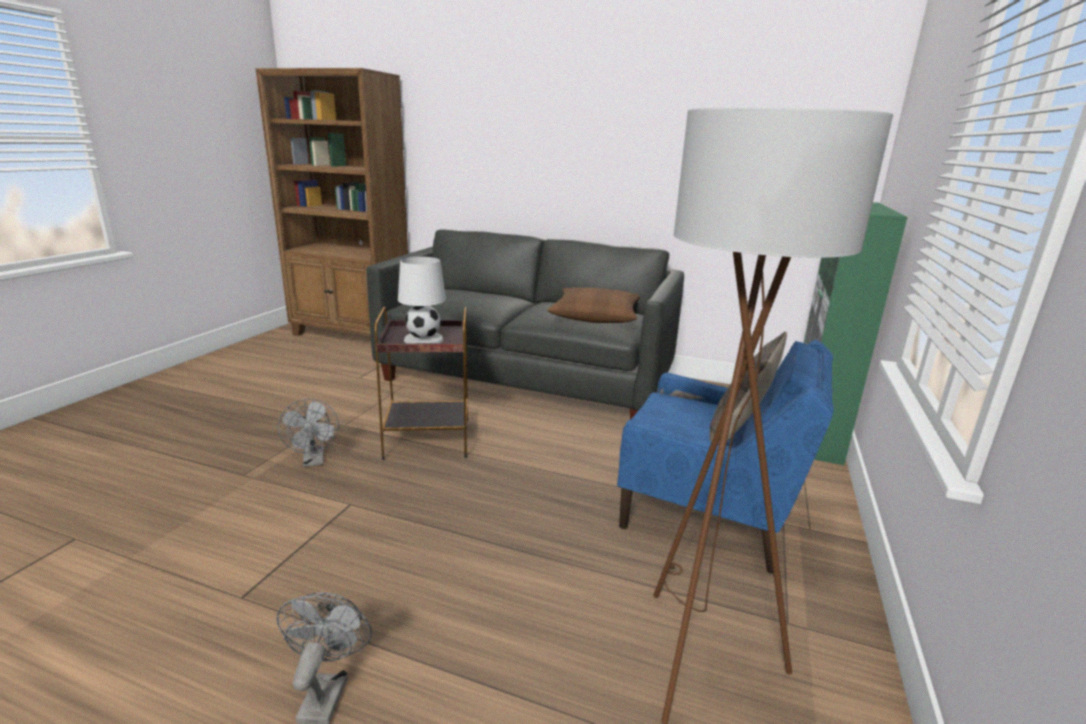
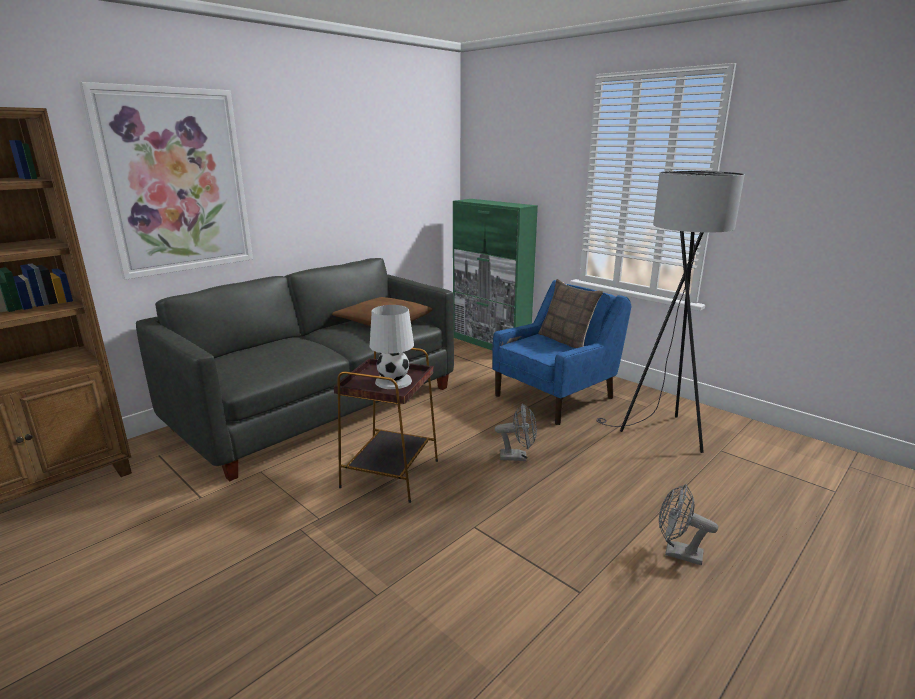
camera: 65 degrees left, 0 degrees up
grey fan [278,399,339,467] -> grey fan moved to [495,403,537,461]
brown floor lamp [653,107,893,724] -> grey floor lamp [596,171,745,453]
none -> picture [79,82,253,280]

